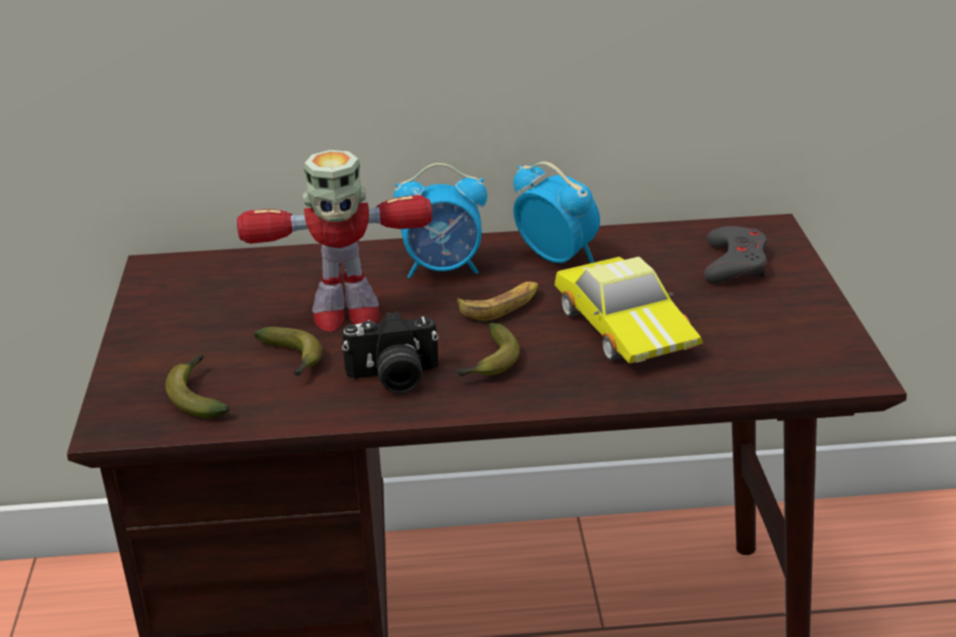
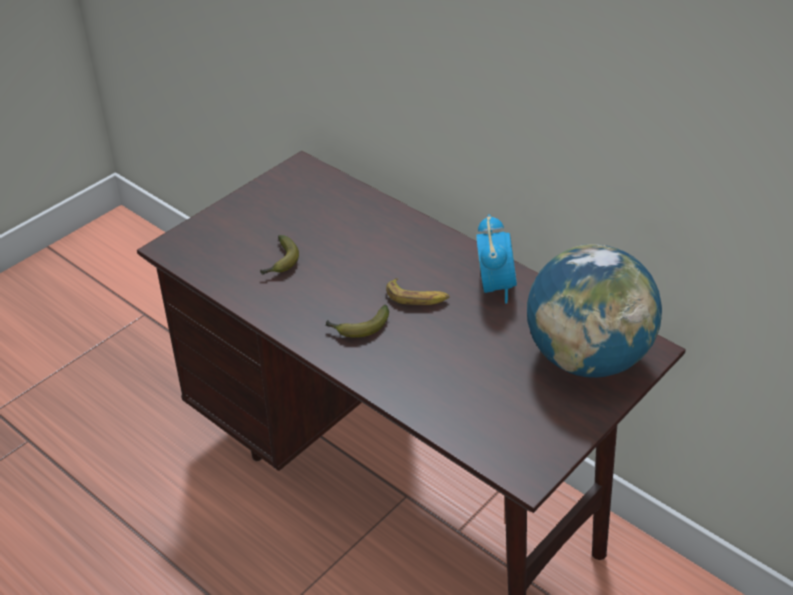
camera: 45 degrees right, 10 degrees up
banana [165,355,230,418] -> none
toy robot [237,150,432,332] -> none
camera [342,311,438,394] -> none
alarm clock [393,163,487,278] -> none
toy car [554,257,703,363] -> none
grey game controller [704,226,767,283] -> globe [527,244,662,378]

